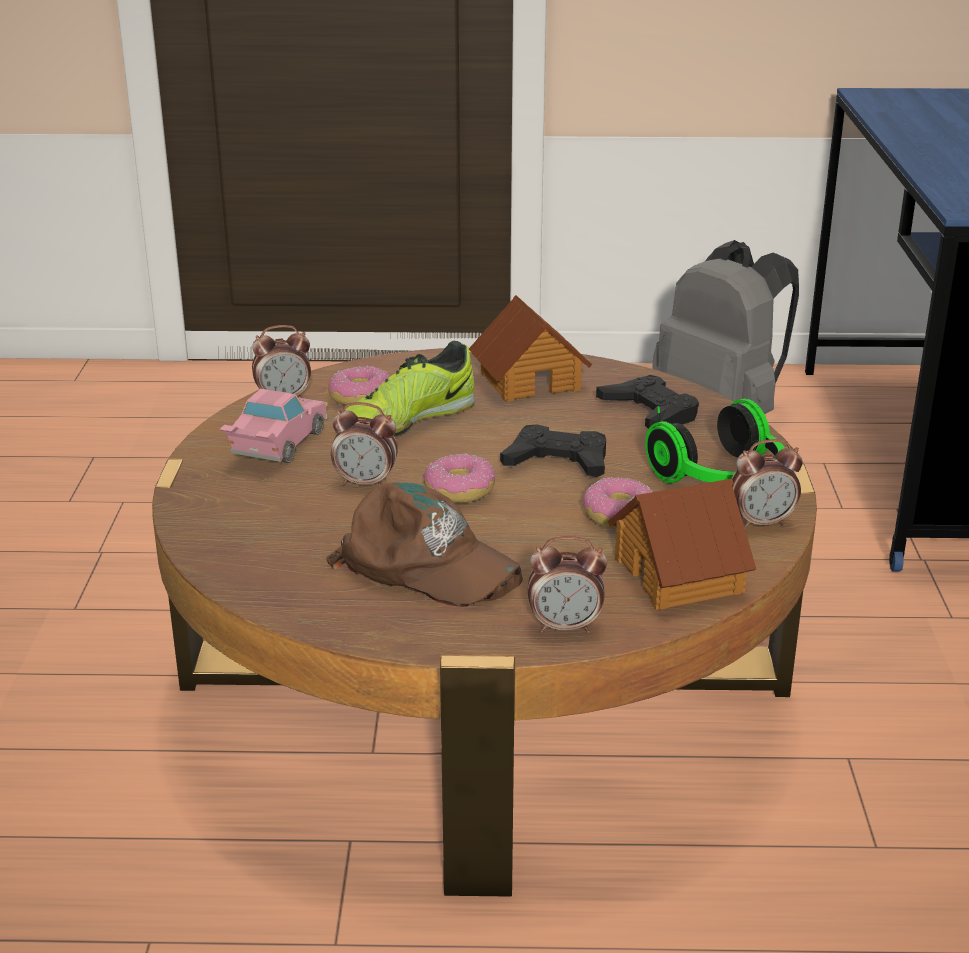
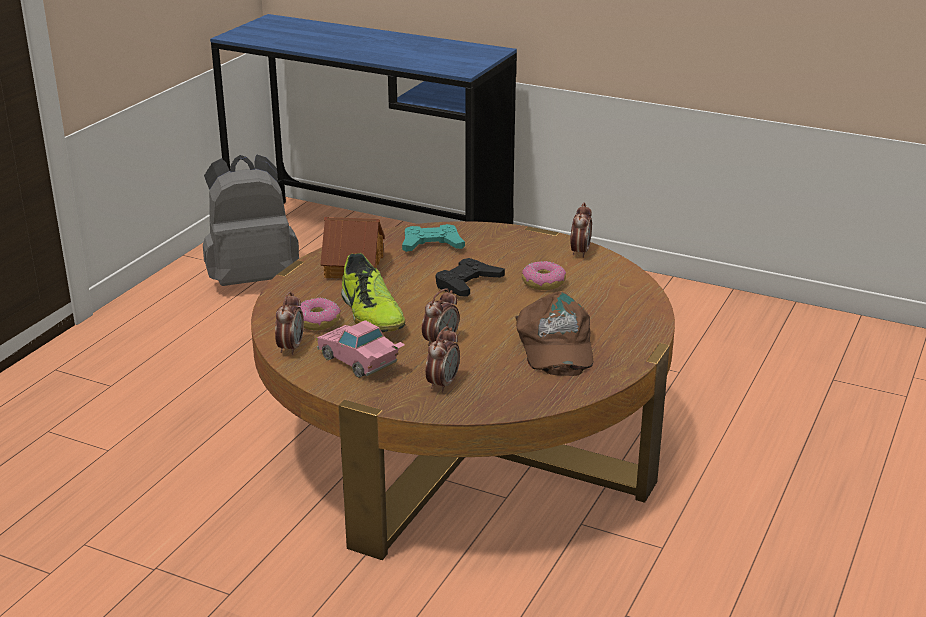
camera: 65 degrees left, 0 degrees up
brown cap [326,482,523,607] -> brown cap turned 120 degrees clockwise [516,291,594,376]
donut [423,454,495,503] -> none
alarm clock [528,536,607,633] -> alarm clock moved to [425,326,460,393]
black game controller [596,375,699,429] -> turquoise game controller [402,224,465,252]
toy house [608,479,756,610] -> none
headphones [645,399,785,483] -> none

